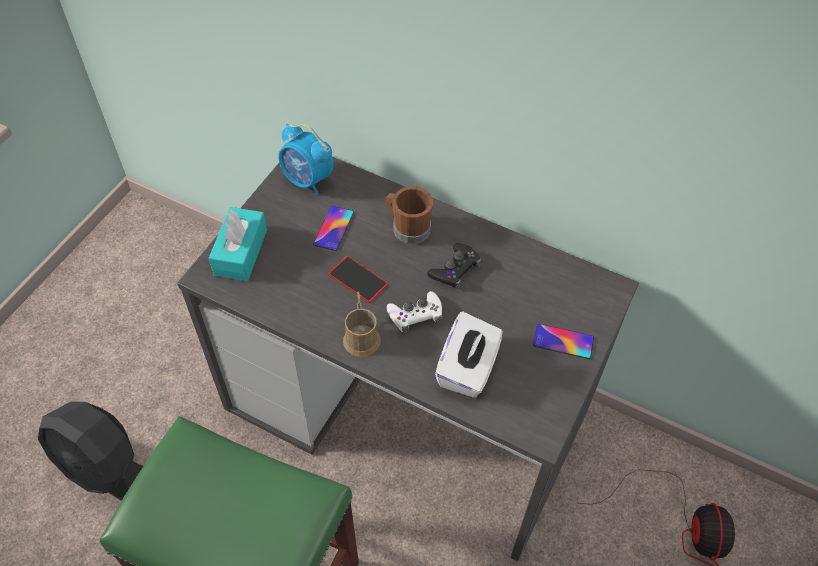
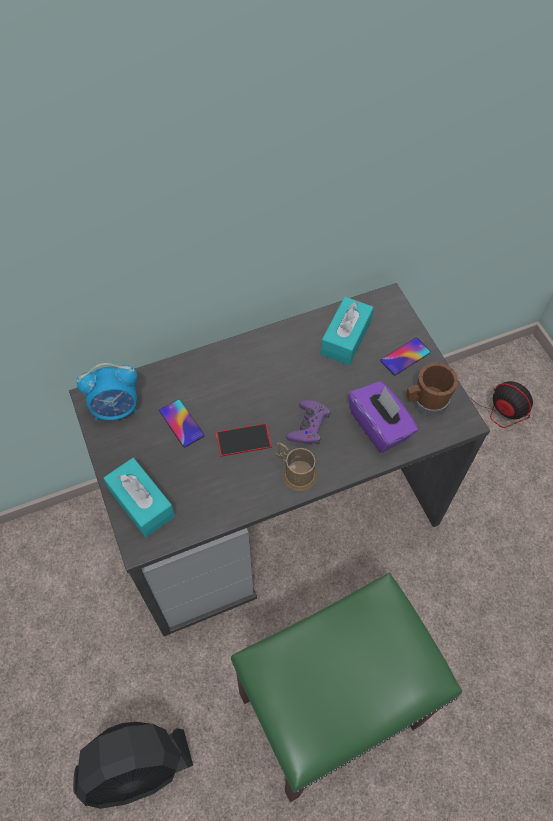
camera: 50 degrees left, 5 degrees up
brown mug [386,186,433,244] -> brown mug moved to [406,363,458,416]
white game controller [387,291,442,334] -> purple game controller [286,400,331,444]
black game controller [427,243,482,289] -> none
white tissue box [435,311,503,398] -> purple tissue box [348,381,418,452]
none -> turquoise tissue box [321,297,374,365]

